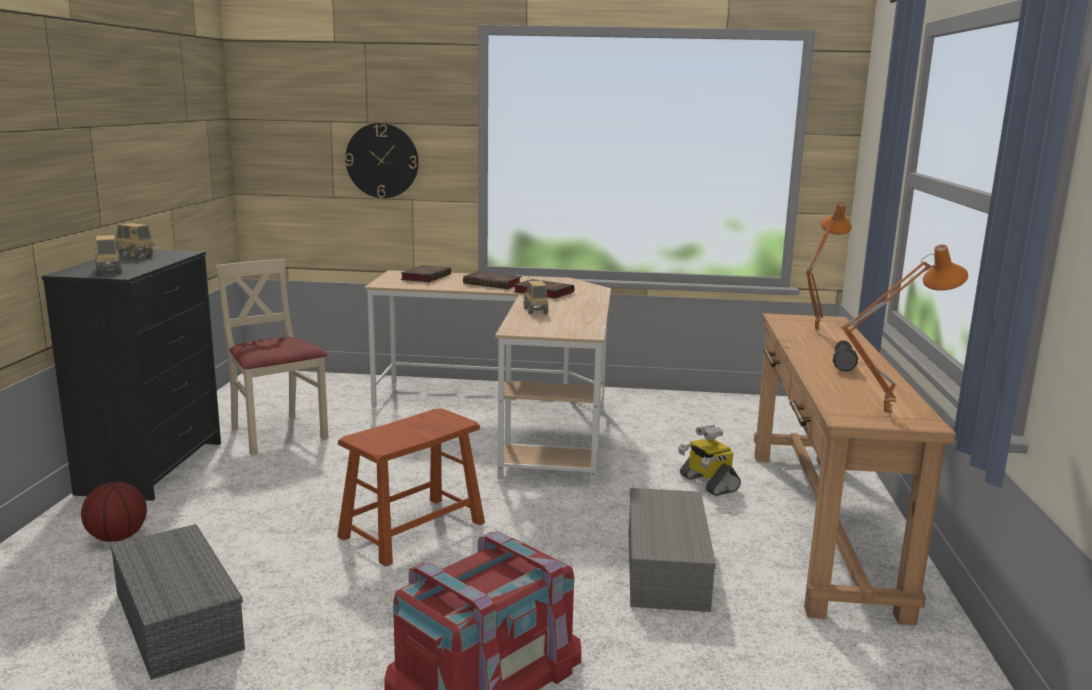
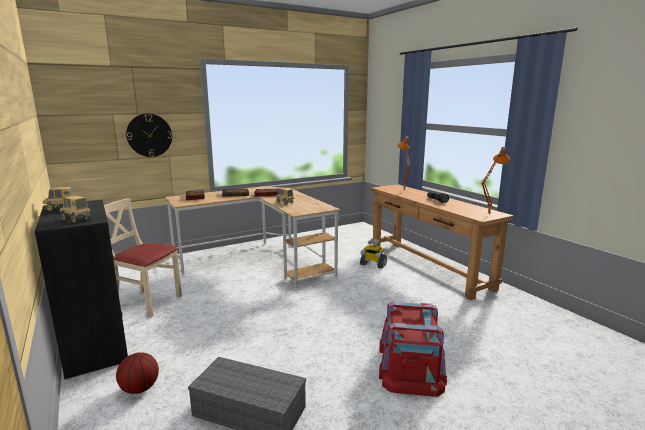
camera: 35 degrees left, 0 degrees up
brown stool [337,408,485,567] -> none
grey storage box [629,488,716,612] -> none

